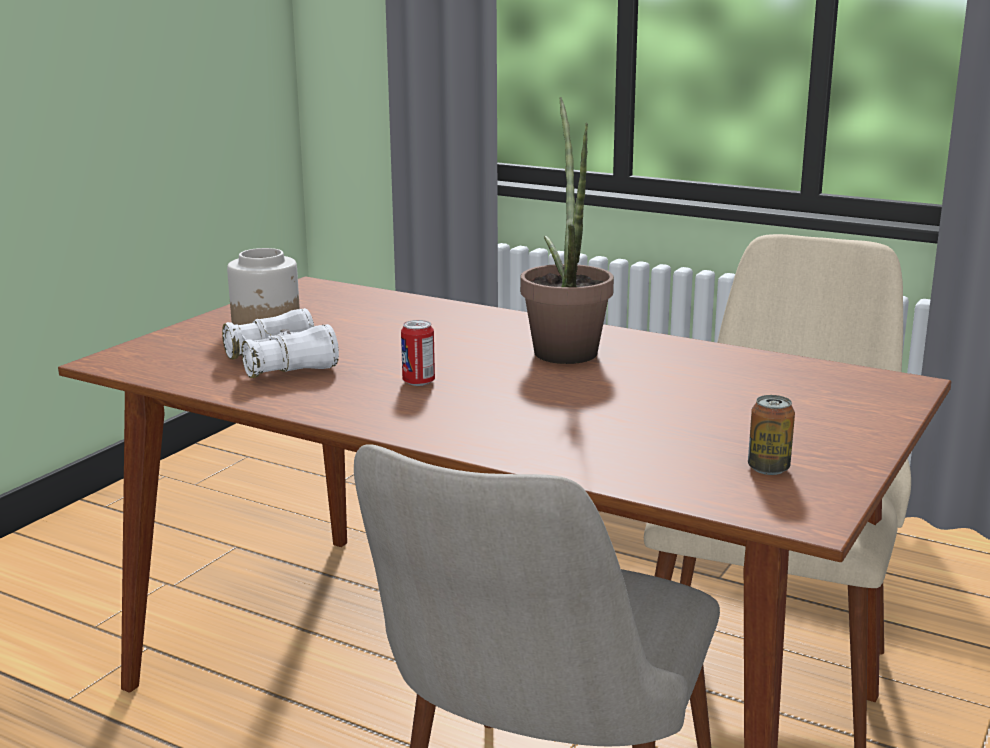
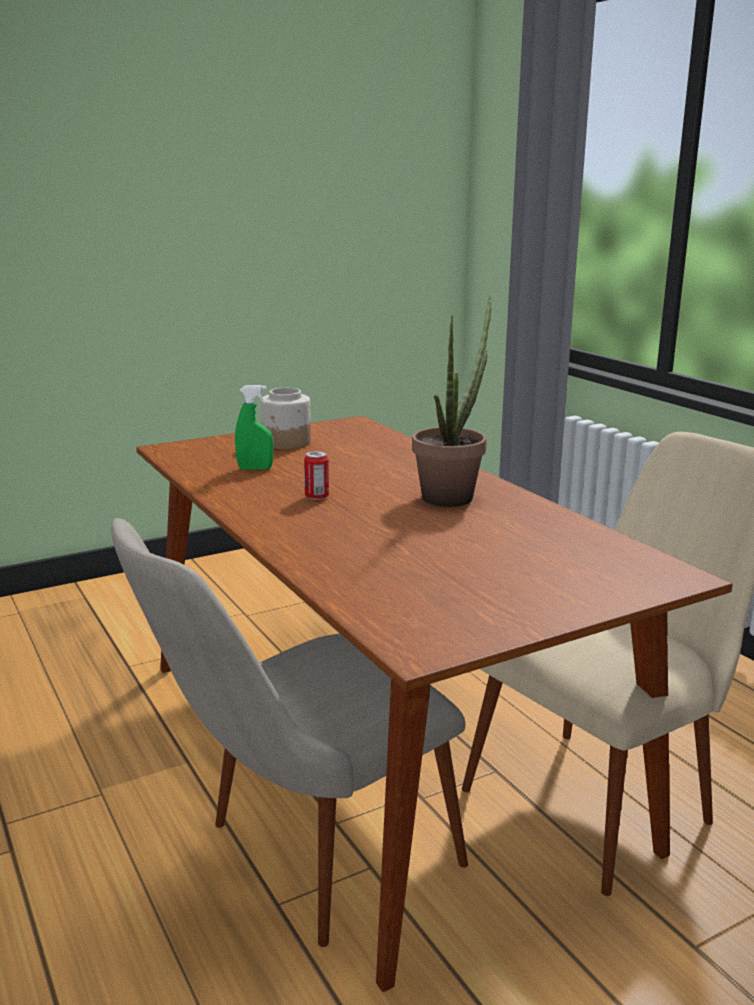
camera: 30 degrees right, 0 degrees up
white binoculars [222,308,339,378] -> green spray bottle [235,385,273,470]
can [748,395,795,475] -> none

